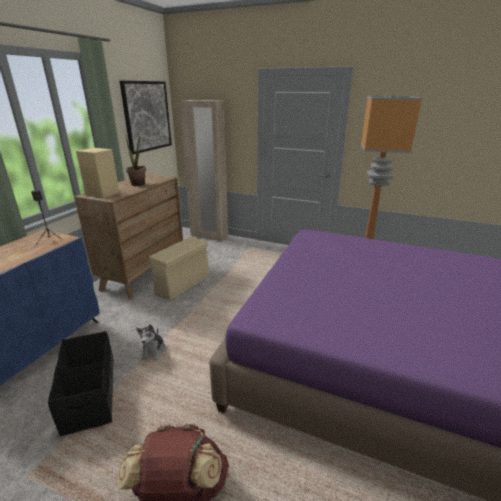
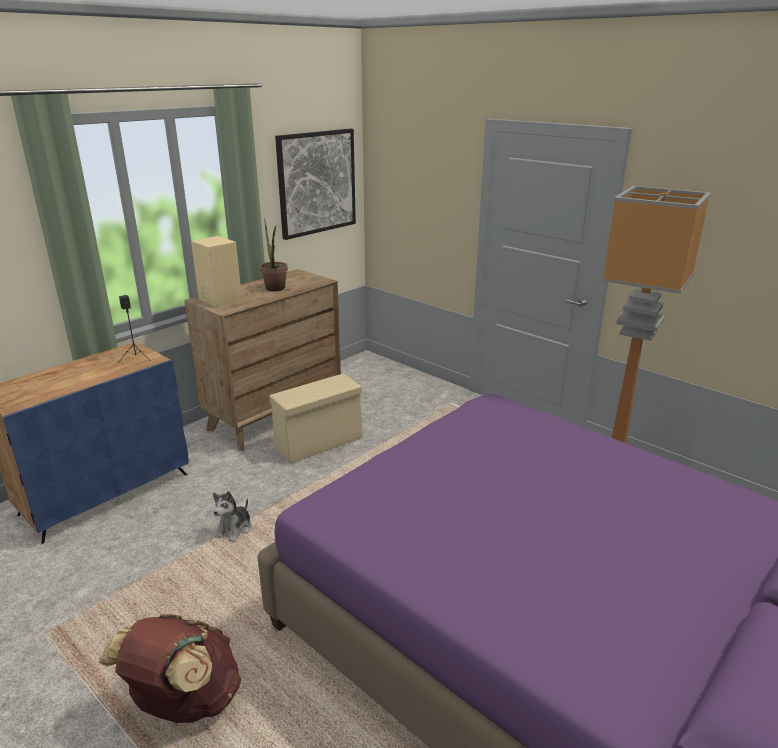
camera: 20 degrees right, 0 degrees up
black storage box [48,331,114,436] -> none
beige wardrobe [179,100,228,241] -> none

